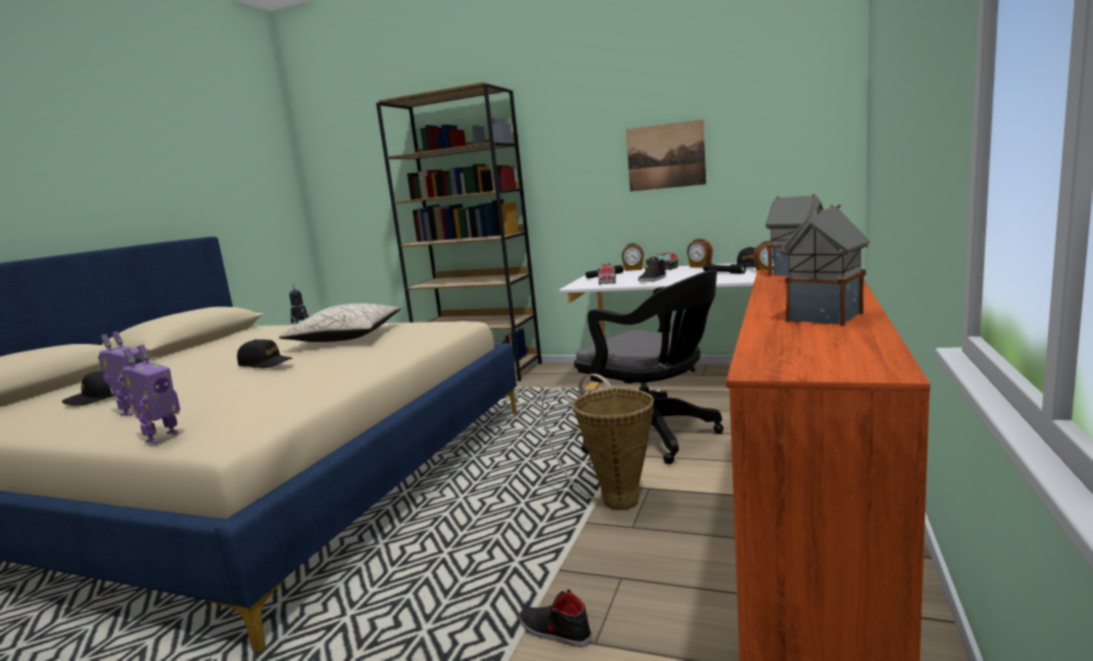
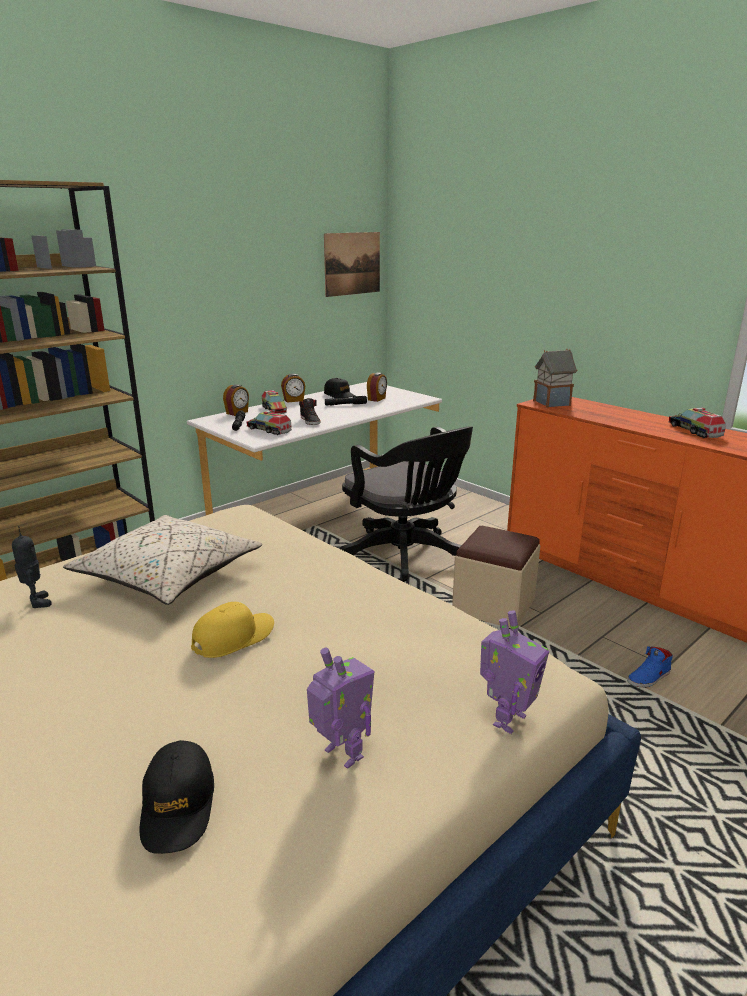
camera: 65 degrees left, 10 degrees up
toy robot [122,344,180,443] -> toy robot turned 75 degrees clockwise [480,610,549,734]
black cap [237,339,293,368] -> yellow cap [191,602,274,658]
black shoe [519,589,592,647] -> blue shoe [627,646,673,688]
basket [541,374,654,510] -> beige ottoman [452,526,540,628]
black office chair [574,269,724,464] -> black office chair turned 75 degrees clockwise [340,427,473,582]
picture [626,119,706,192] -> picture moved to [324,232,380,297]
toy house [780,204,870,326] -> toy truck [668,408,726,438]

